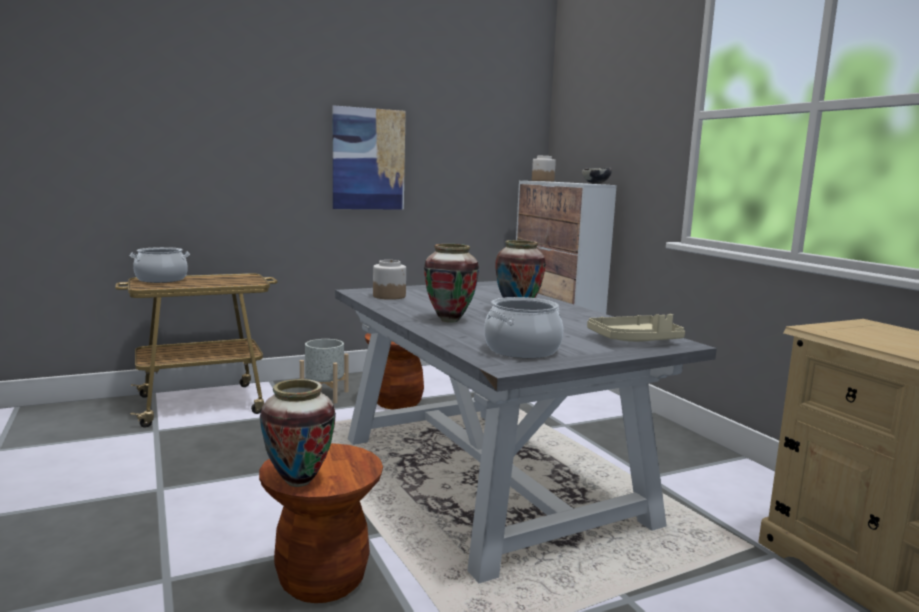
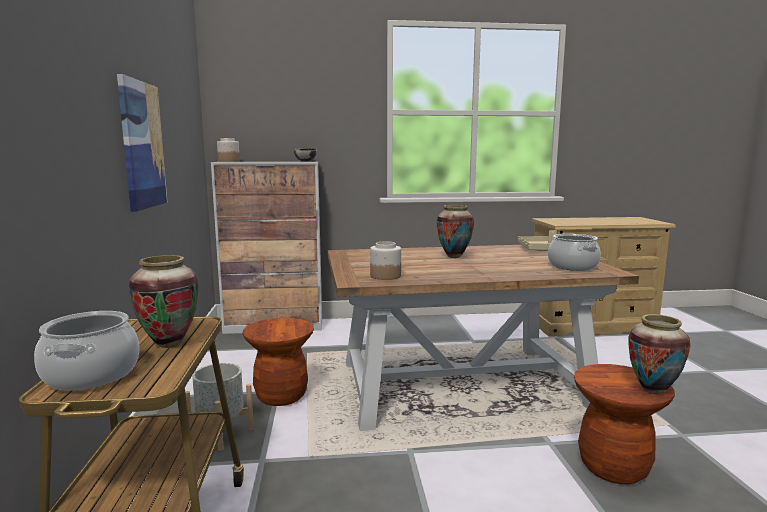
camera: 70 degrees left, 0 degrees up
grey dining table [335,281,717,583] -> brown dining table [328,245,639,431]
vase [424,244,479,323] -> vase moved to [129,255,198,348]

